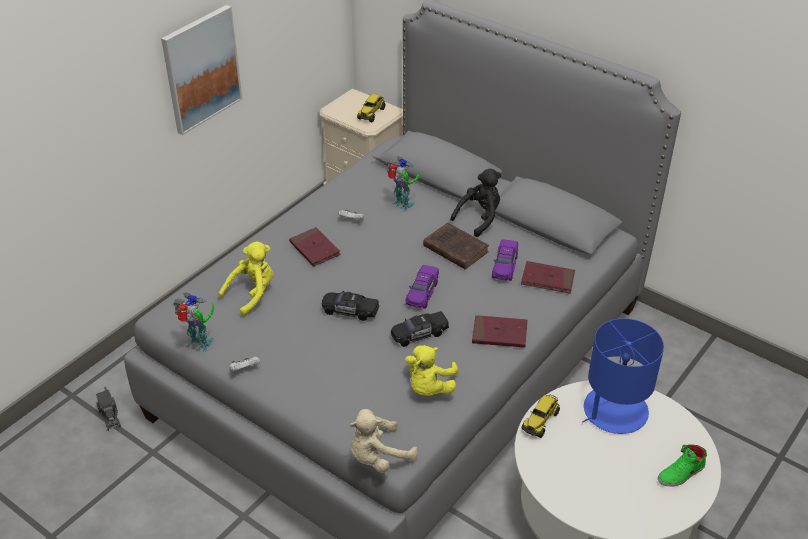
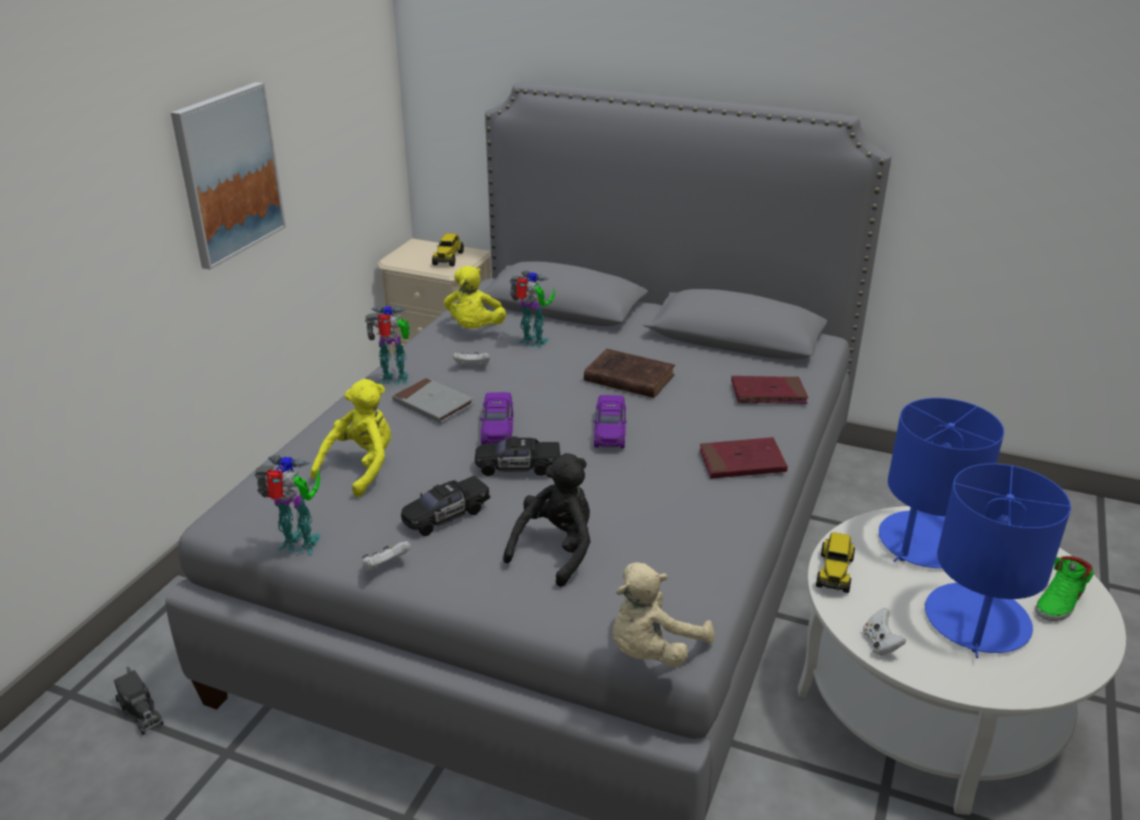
camera: 15 degrees left, 10 degrees down
red book [289,227,341,267] -> grey book [392,377,474,423]
black toy car [391,311,449,347] -> black toy car moved to [401,476,490,536]
yellow plush toy [405,345,459,396] -> yellow plush toy moved to [444,266,506,329]
black plush toy [450,168,501,237] -> black plush toy moved to [503,453,590,587]
purple toy car [492,239,518,281] -> purple toy car moved to [480,392,513,444]
none -> toy robot [365,306,410,385]
none -> white game controller [863,608,906,656]
none -> blue table lamp [925,463,1071,658]

